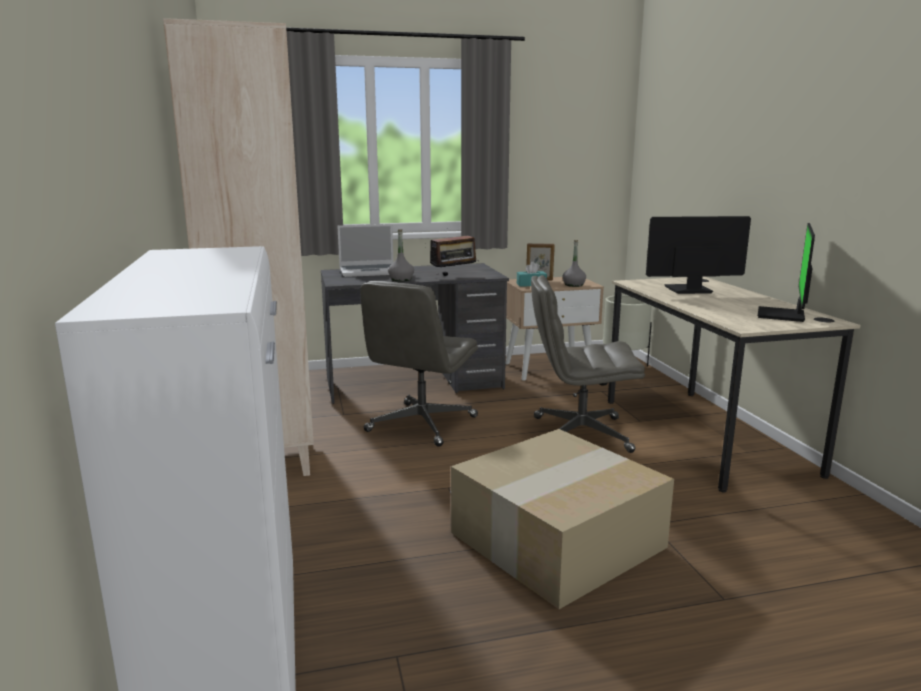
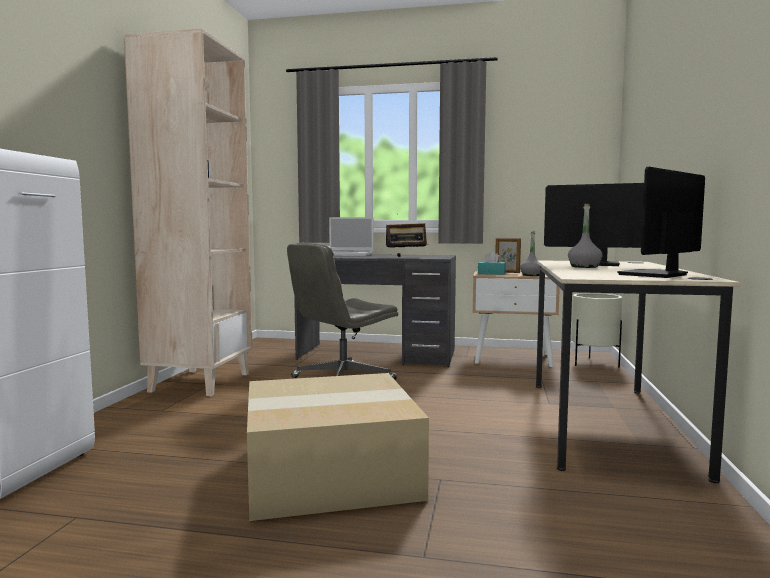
camera: 25 degrees right, 10 degrees down
grey bottle [388,229,414,282] -> grey bottle moved to [568,204,603,268]
grey office chair [531,275,645,453] -> none

